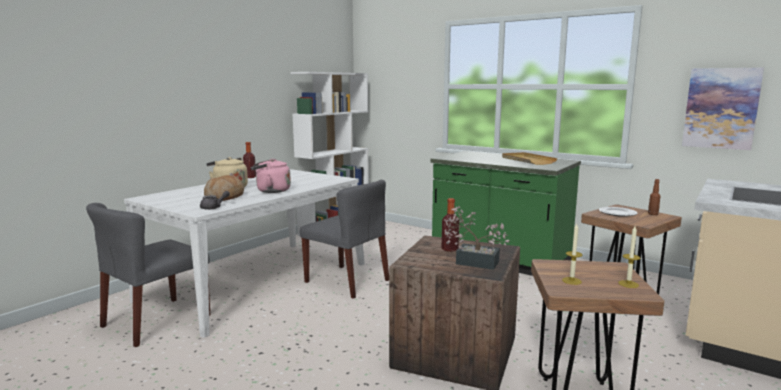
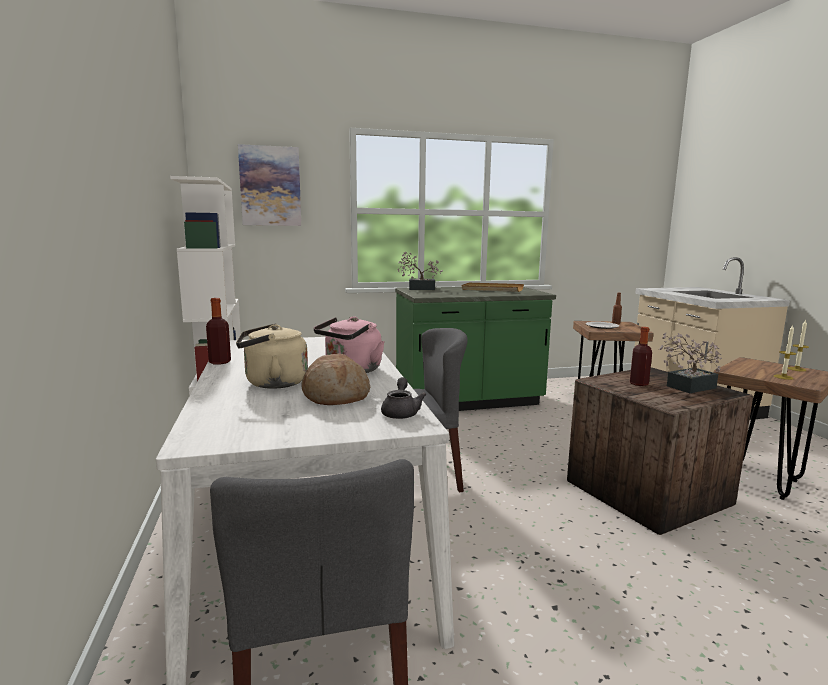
camera: 50 degrees left, 0 degrees up
picture [682,68,764,150] -> picture moved to [238,144,301,226]
none -> potted plant [398,252,443,290]

